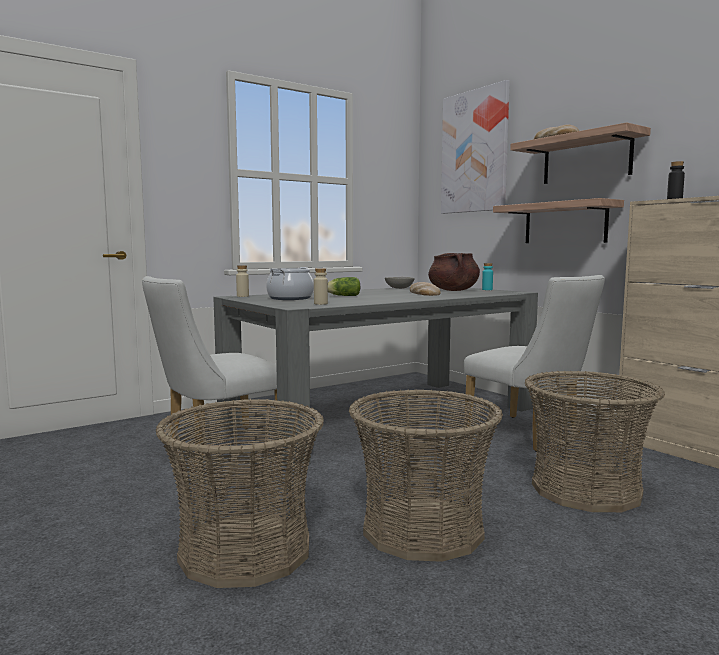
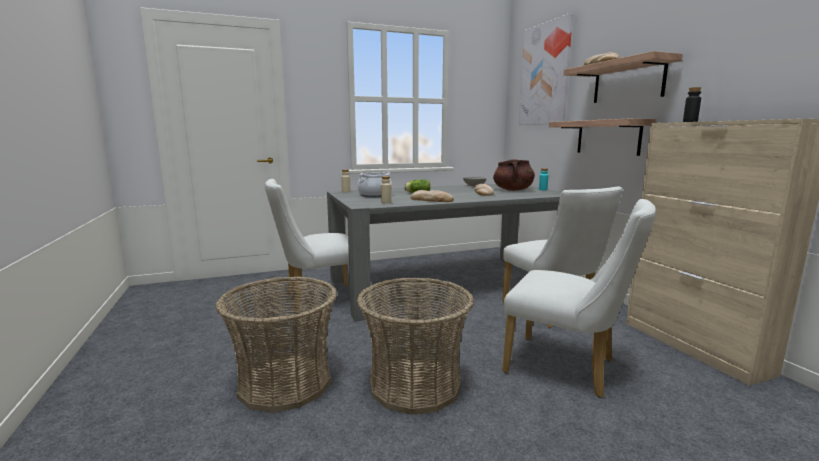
camera: 15 degrees right, 5 degrees up
basket [525,371,665,512] -> white chair [502,199,656,398]
none -> bread [411,190,454,202]

